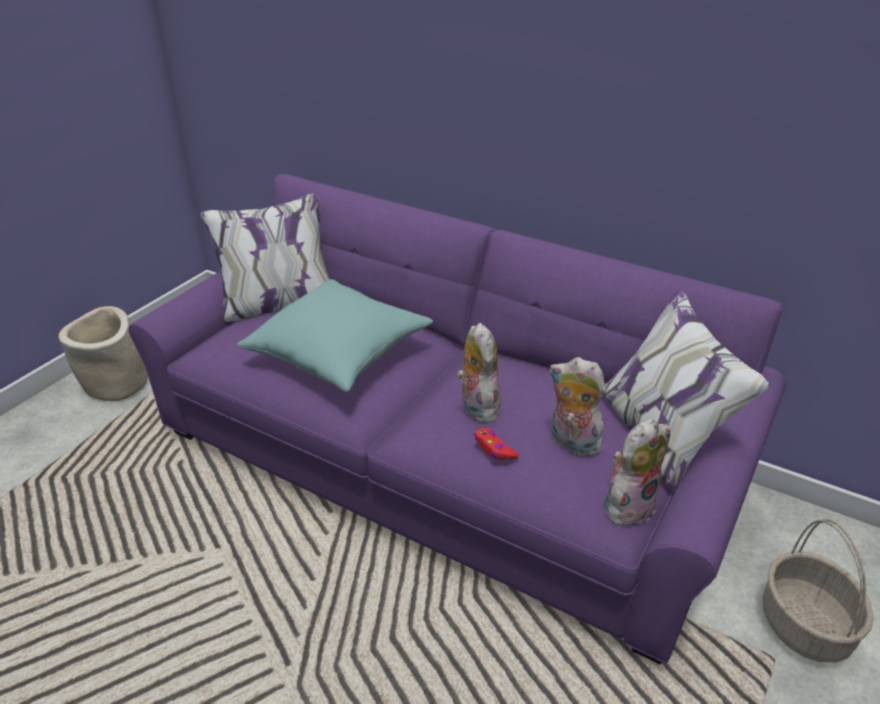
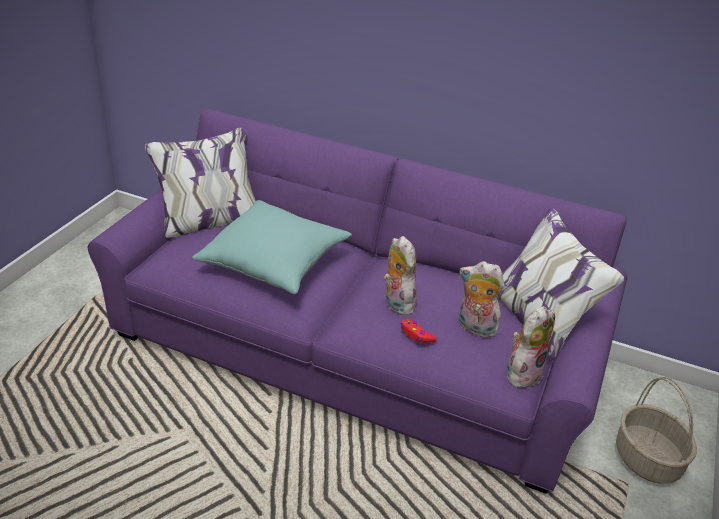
camera: 10 degrees left, 0 degrees up
beige planter [58,306,148,401] -> none

